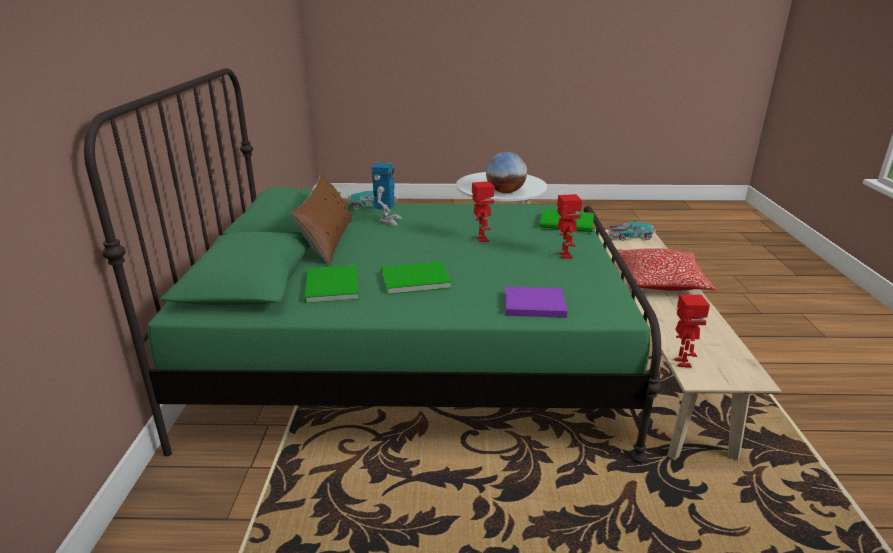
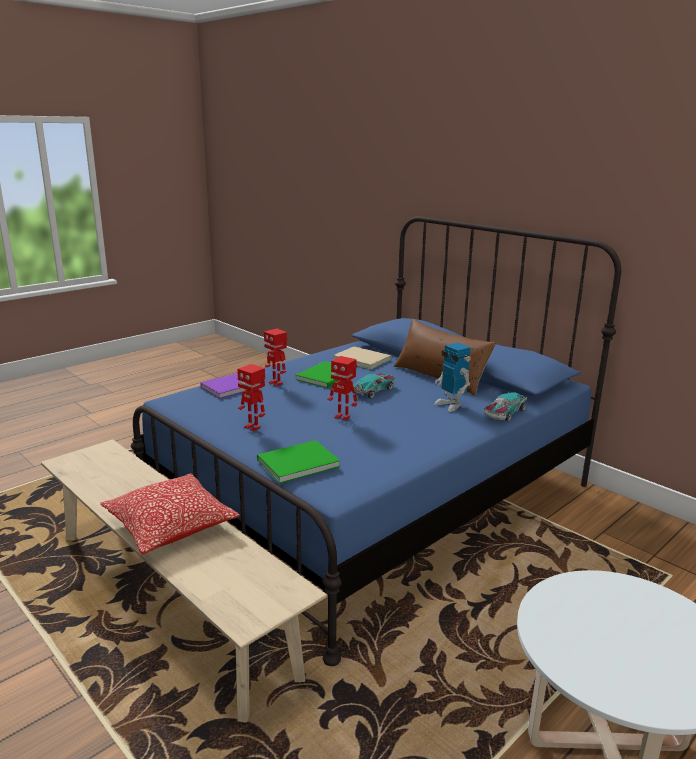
camera: 135 degrees right, 5 degrees down
green bed [84,68,662,464] -> blue bed [131,216,621,666]
green book [304,265,359,303] -> beige book [333,346,391,369]
globe [486,152,527,193] -> none
toy car [608,222,656,241] -> toy car moved to [353,373,395,398]
toy robot [674,295,710,368] -> toy robot moved to [264,329,287,386]

